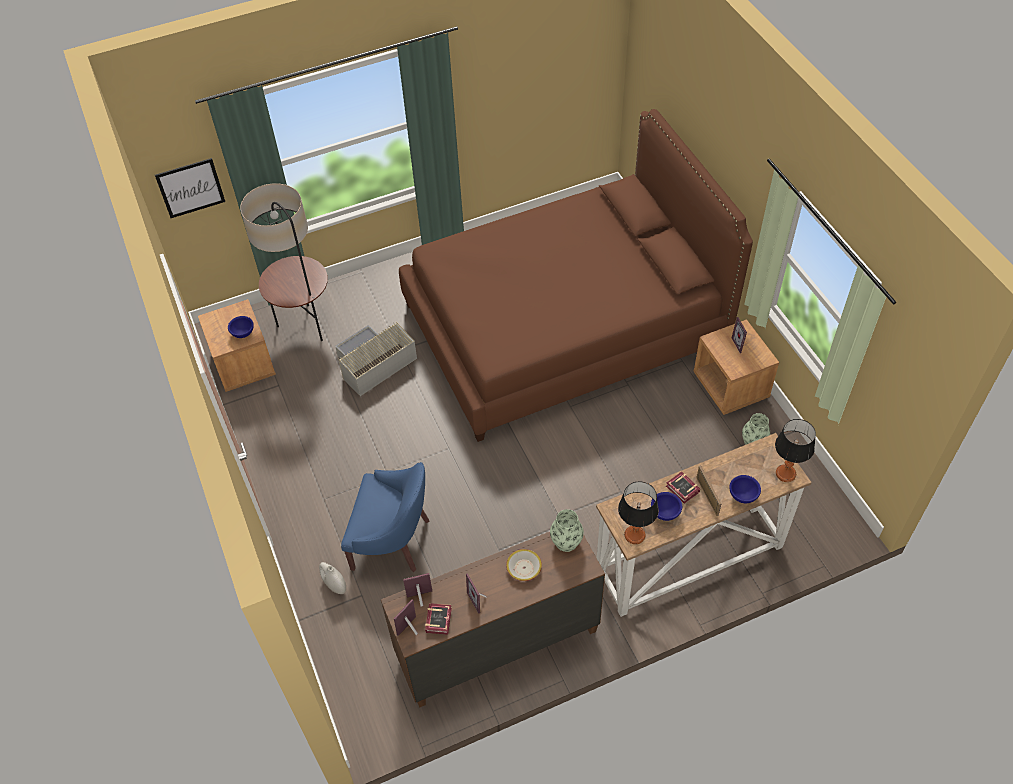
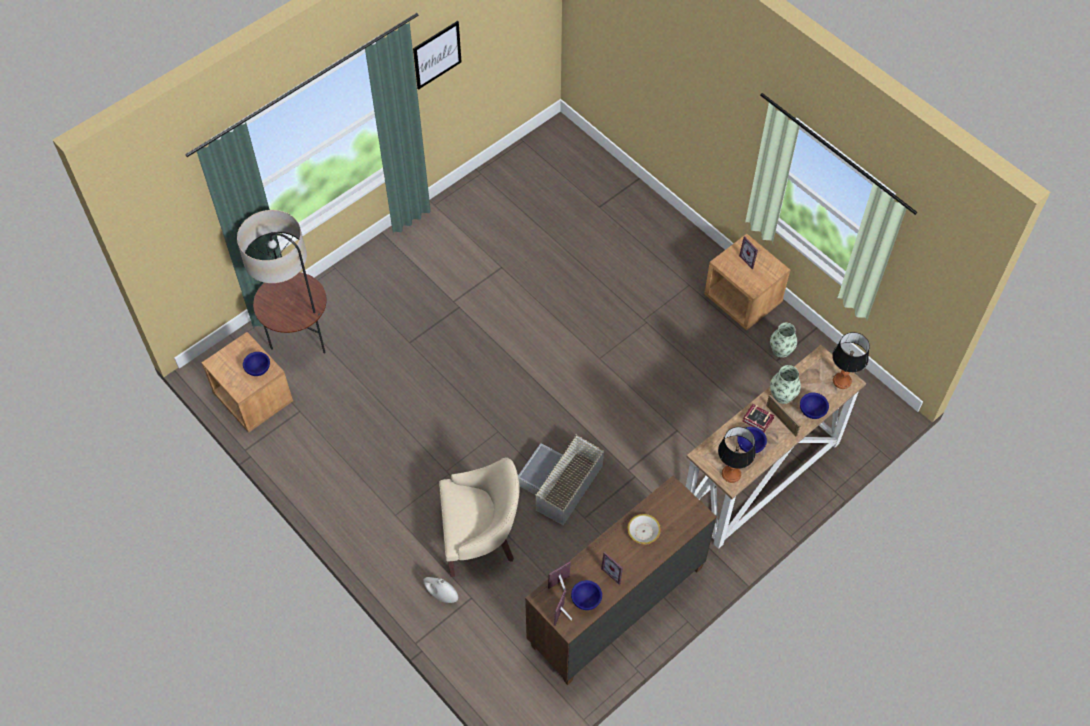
camera: 20 degrees left, 5 degrees up
picture [155,158,225,218] -> picture moved to [413,21,461,90]
grey storage box [335,322,417,396] -> grey storage box moved to [518,435,604,525]
blue armchair [341,462,430,572] -> beige armchair [439,457,520,577]
brown bed [399,109,753,442] -> none
book [425,603,452,635] -> blue bowl [571,580,602,610]
vase [550,509,584,552] -> vase moved to [770,365,801,404]

